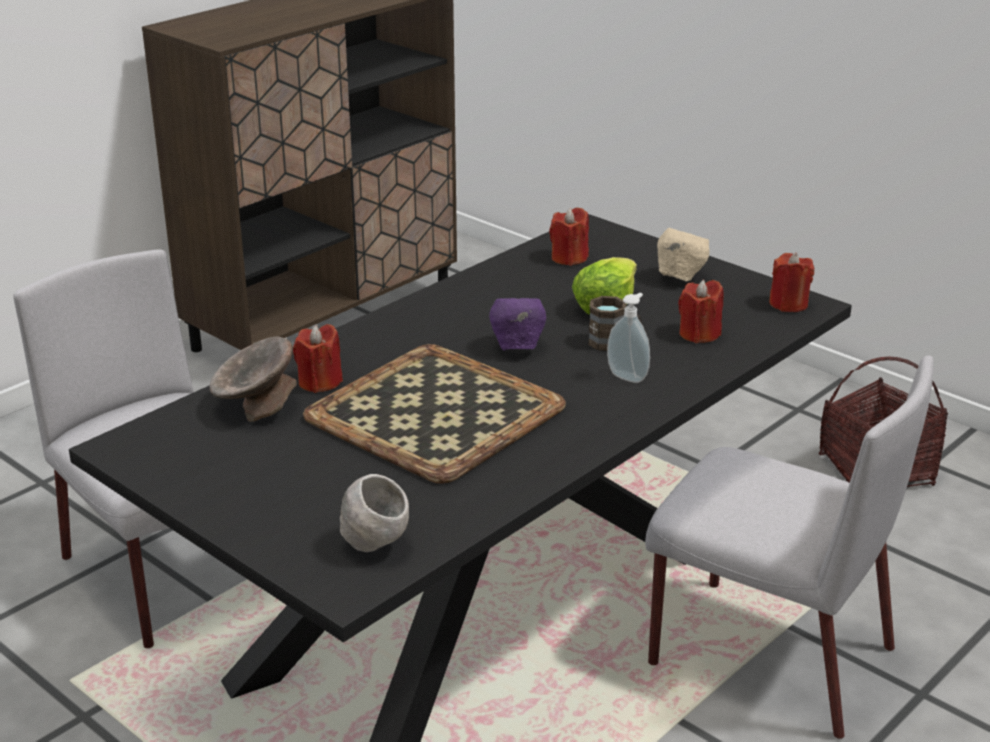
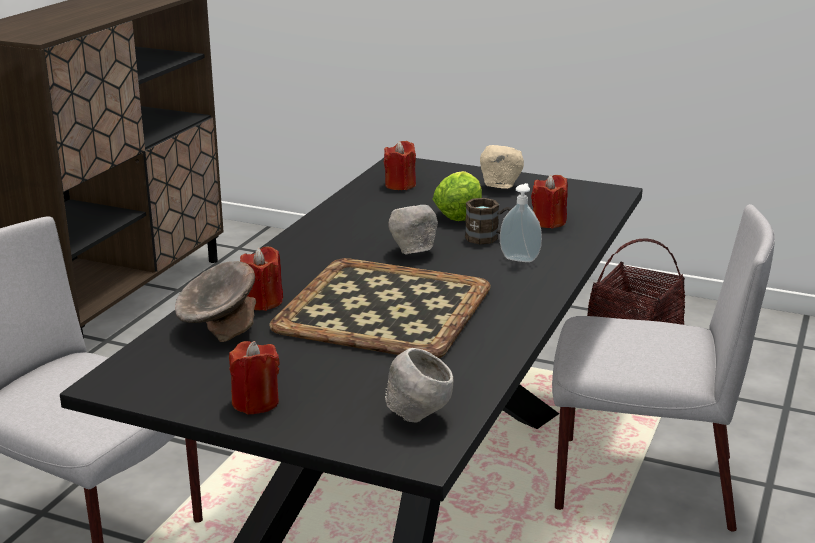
camera: 20 degrees left, 5 degrees down
purple bowl [489,298,546,351] -> grey bowl [388,205,438,255]
red candle [769,253,814,312] -> red candle moved to [229,341,279,415]

